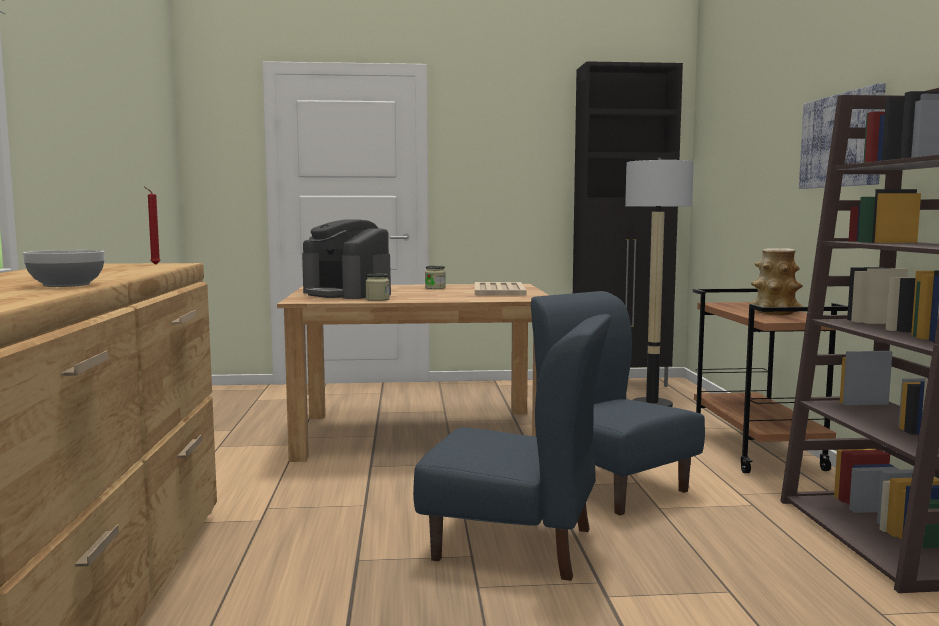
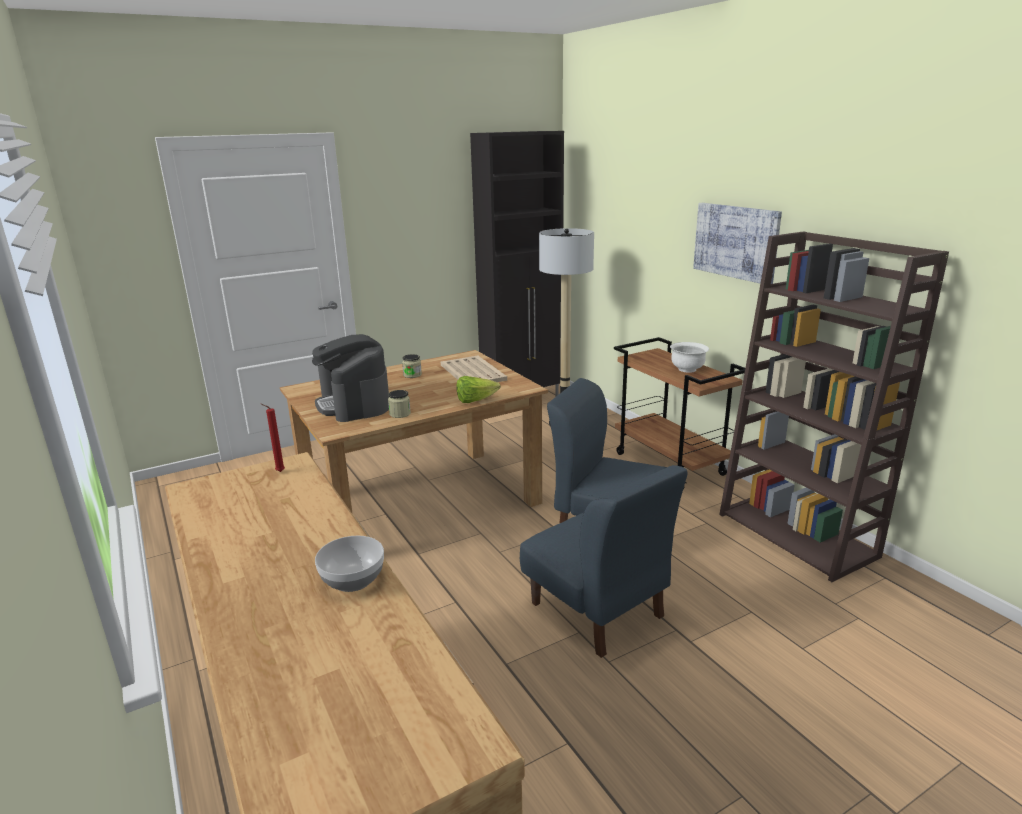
camera: 25 degrees left, 15 degrees up
coffee machine [302,219,391,299] -> coffee machine turned 45 degrees clockwise [312,334,389,422]
blue chair [413,314,611,581] -> blue chair turned 60 degrees clockwise [520,465,688,658]
vase [750,248,803,315] -> white bowl [670,342,709,373]
none -> lettuce [456,376,501,403]

